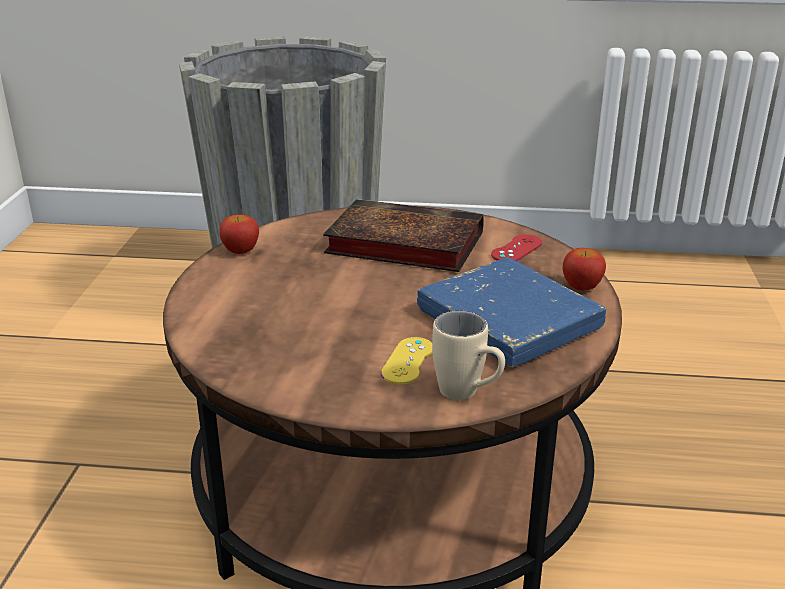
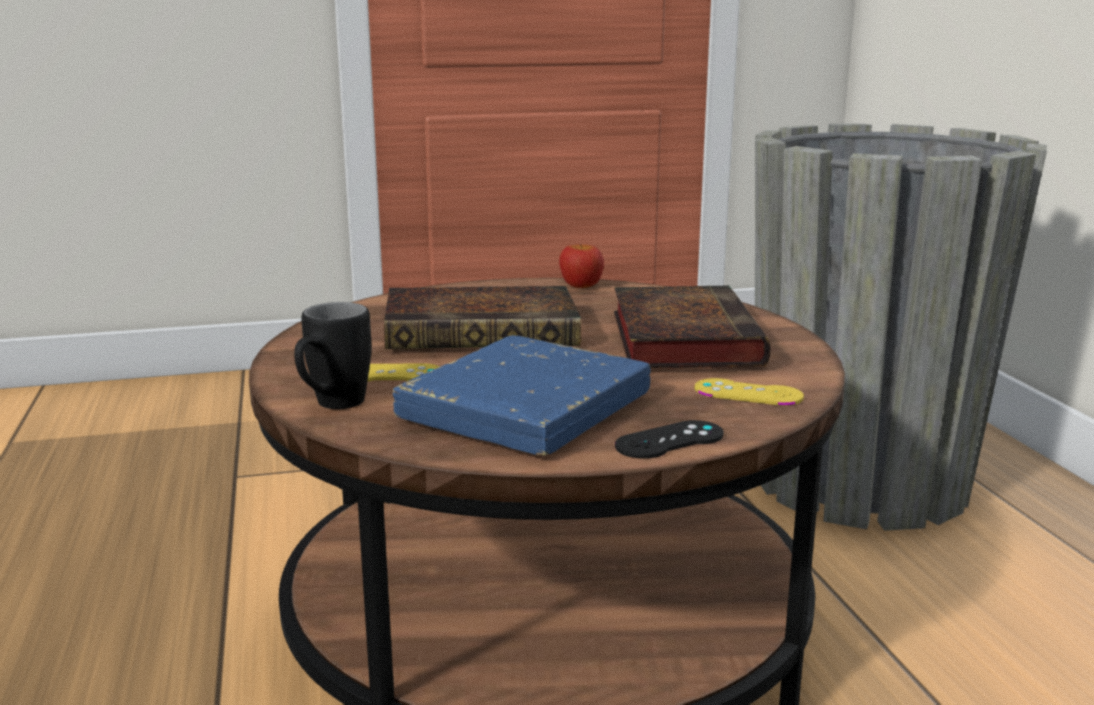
camera: 70 degrees right, 10 degrees down
beige mug [432,311,505,400] -> black mug [294,302,371,409]
red game controller [491,234,542,261] -> yellow game controller [694,378,804,406]
apple [562,248,606,291] -> black game controller [615,420,724,459]
none -> book [384,286,581,349]

